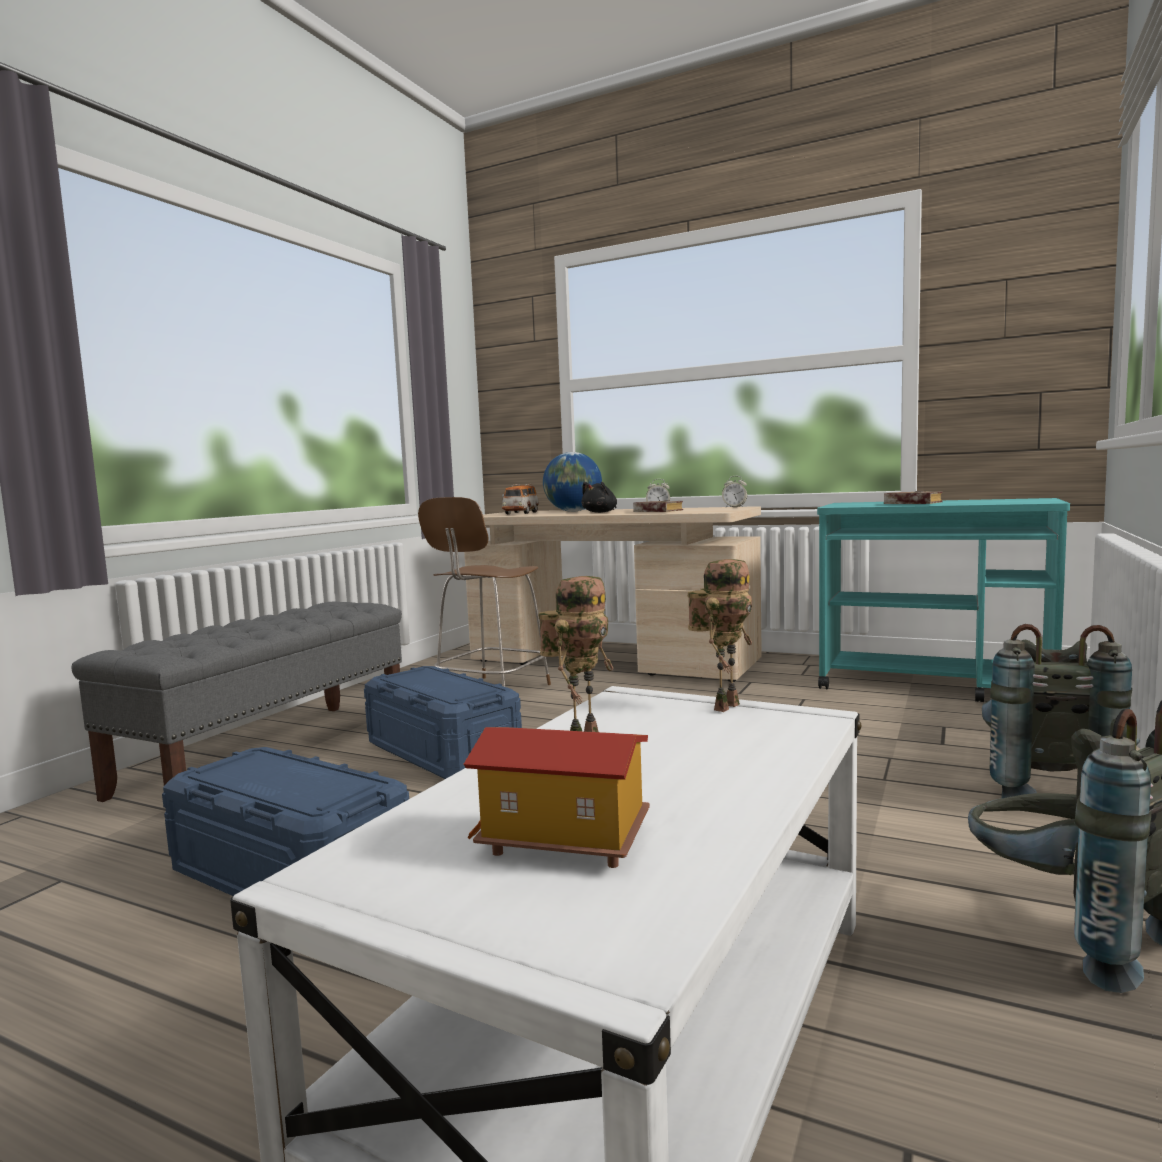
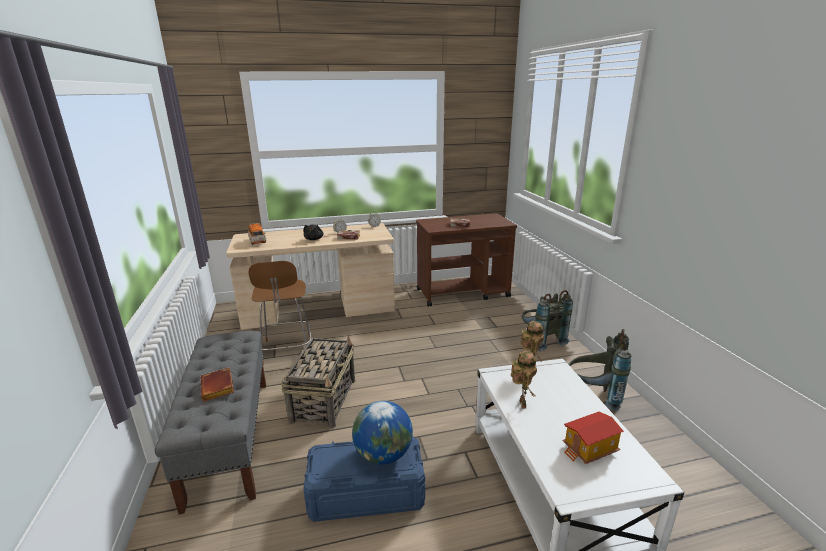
camera: 40 degrees left, 15 degrees up
blue storage box [364,666,522,779] -> basket [281,336,355,428]
globe [543,452,602,512] -> globe moved to [352,401,413,465]
turquoise cart [817,498,1070,702] -> brown cart [416,213,517,307]
none -> brown book [200,367,234,401]

